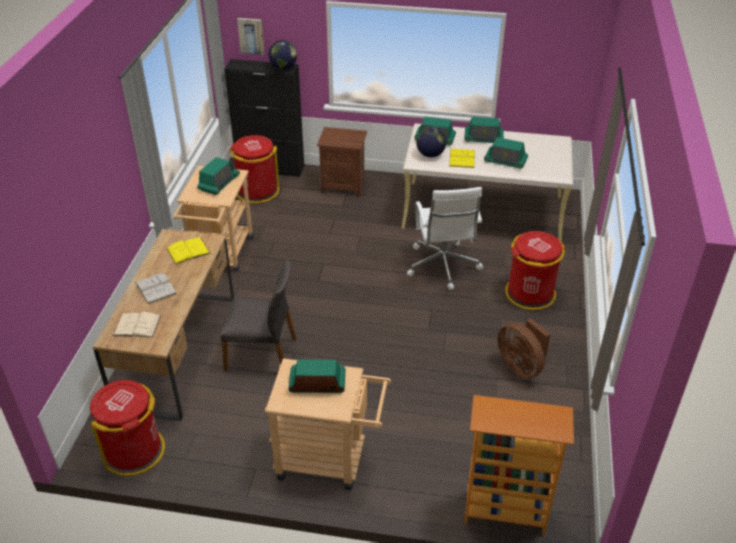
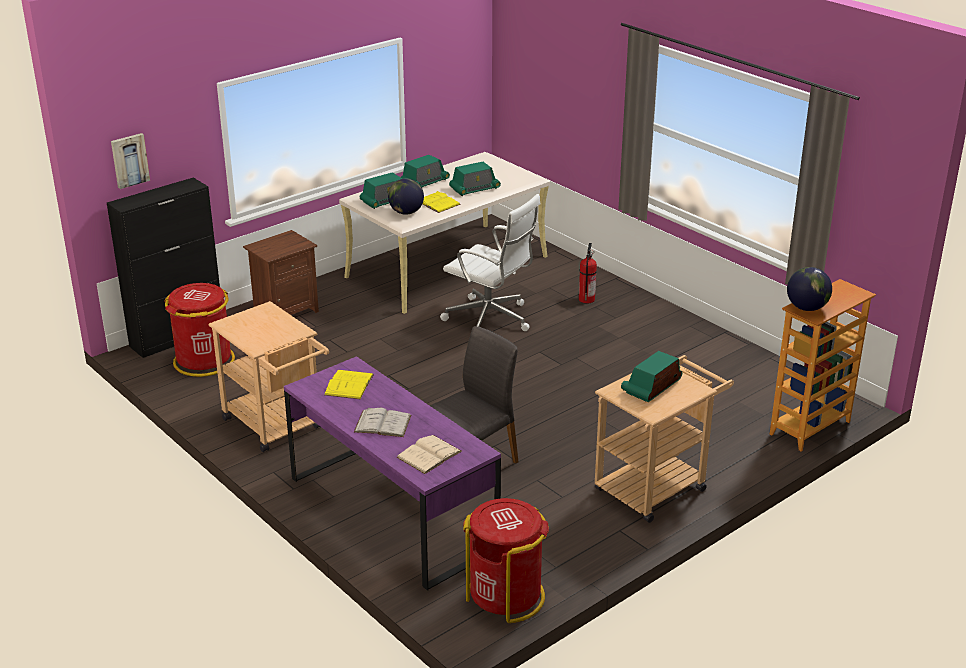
camera: 50 degrees left, 10 degrees down
brown desk [93,229,234,421] -> purple desk [284,356,501,591]
radio [197,157,240,195] -> none
globe [268,40,297,70] -> globe moved to [787,267,832,311]
brown fan [498,318,551,379] -> none
red trash can [505,231,565,310] -> fire extinguisher [579,243,597,303]

